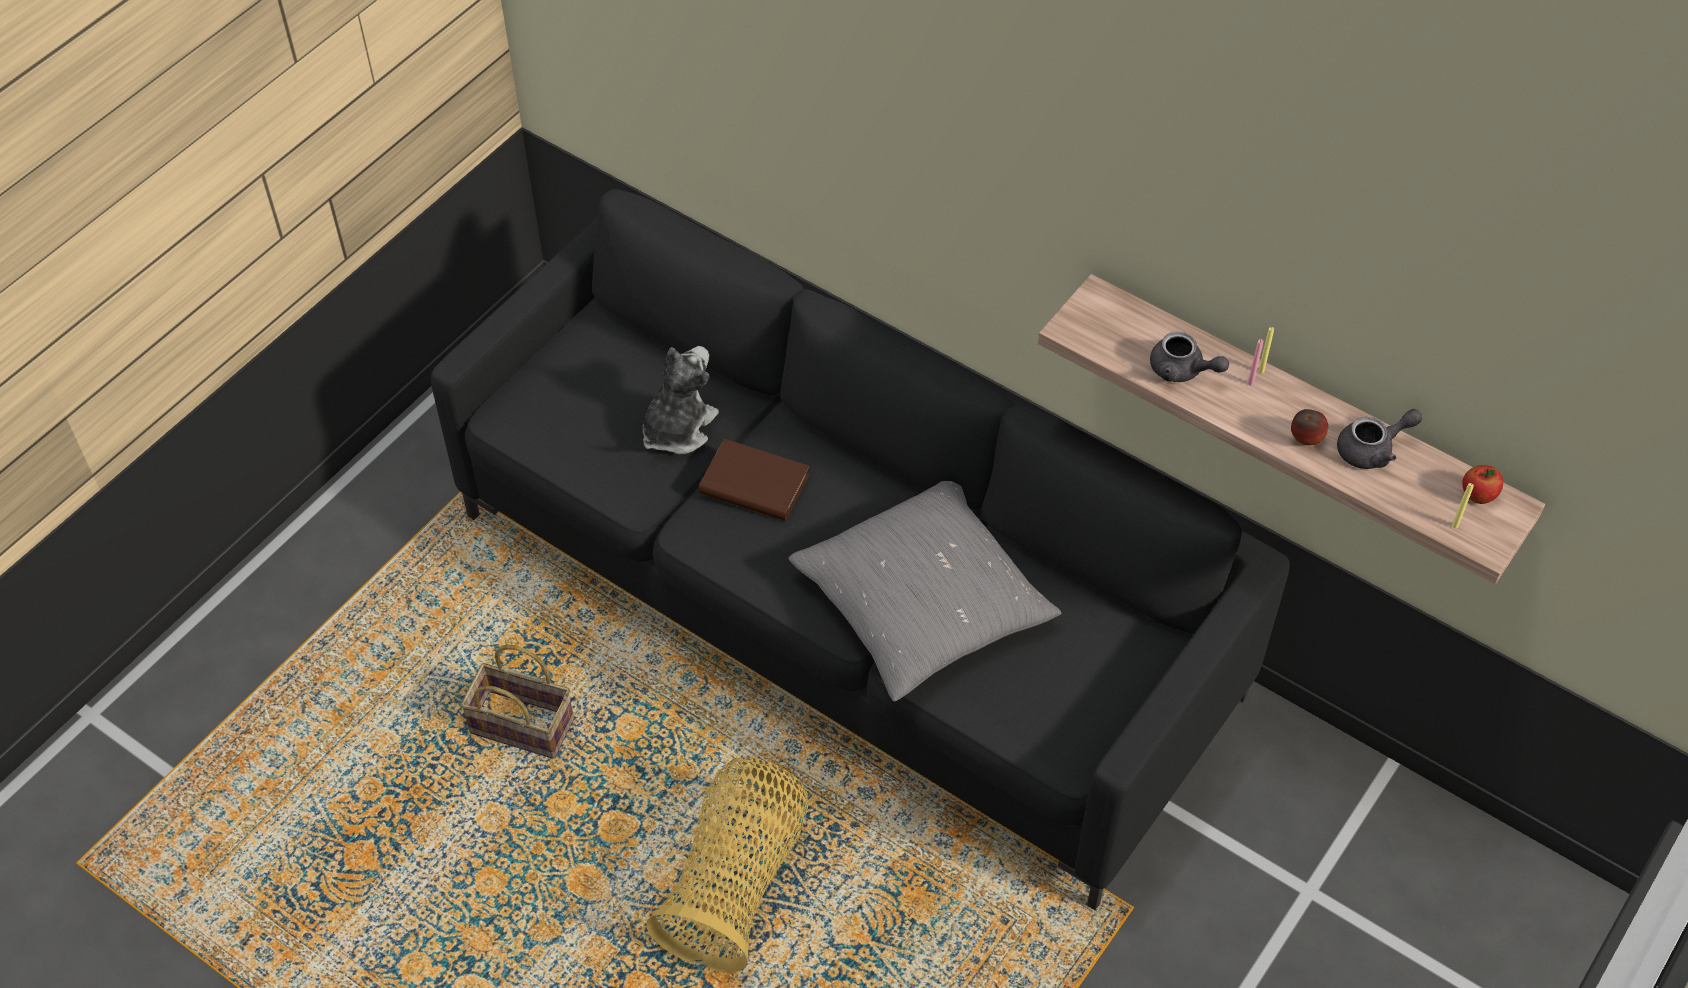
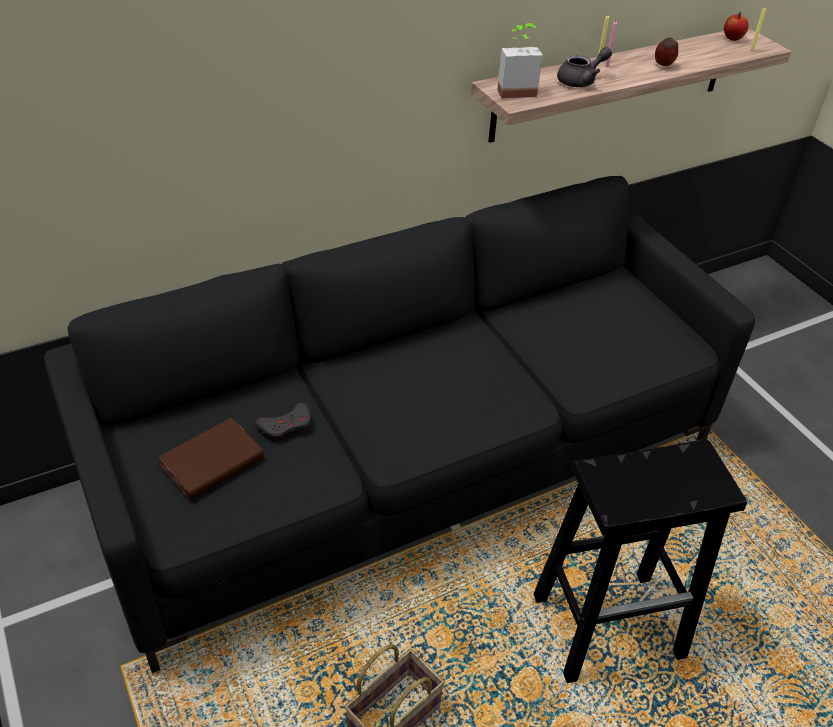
camera: 65 degrees left, 10 degrees down
plush toy [643,346,719,454] -> grey game controller [255,403,311,442]
basket [646,757,808,973] -> black stool [534,439,747,683]
brown book [699,439,810,521] -> brown book moved to [158,417,264,500]
grey pillow [788,481,1061,701] -> none
grey teapot [1337,409,1422,469] -> none
none -> potted plant [497,23,543,98]

